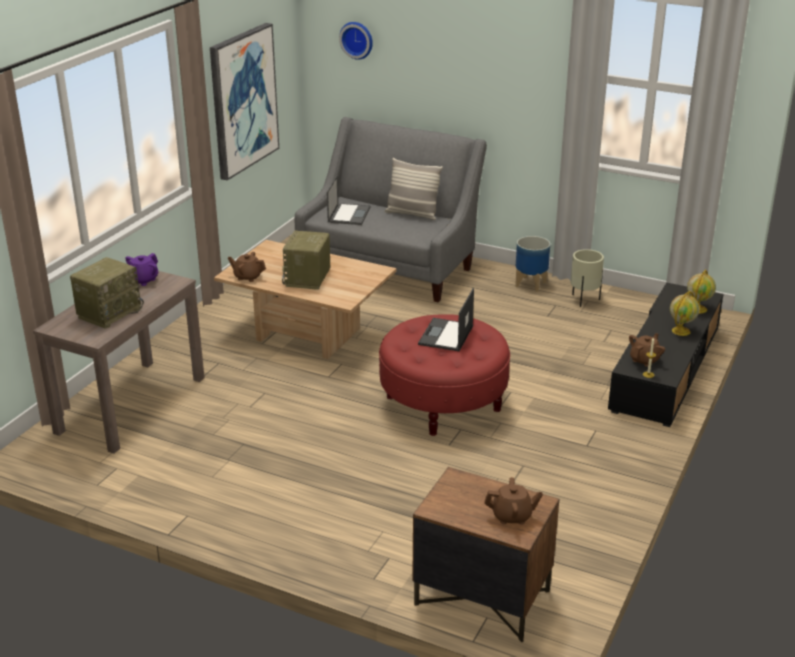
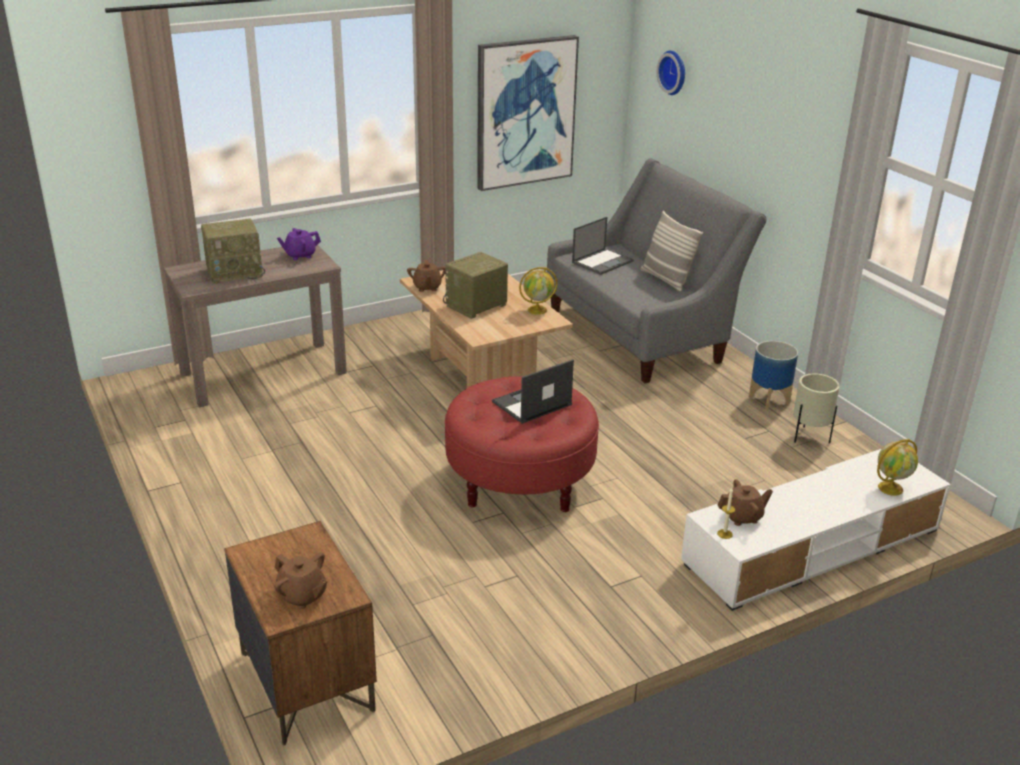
camera: 35 degrees right, 0 degrees up
brown teapot [228,252,266,282] -> brown teapot turned 150 degrees counterclockwise [407,260,447,292]
black tv stand [608,283,723,427] -> white tv stand [681,449,951,611]
globe [670,291,700,336] -> globe moved to [519,267,558,315]

